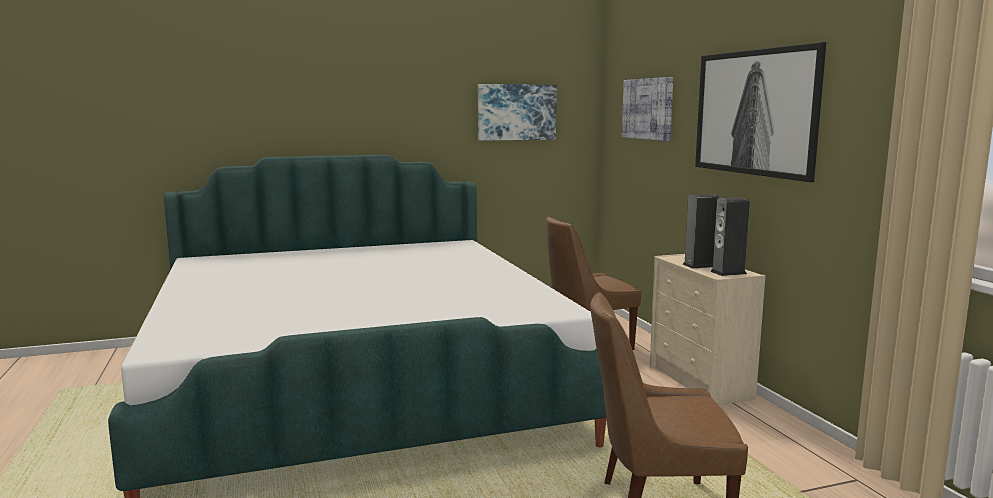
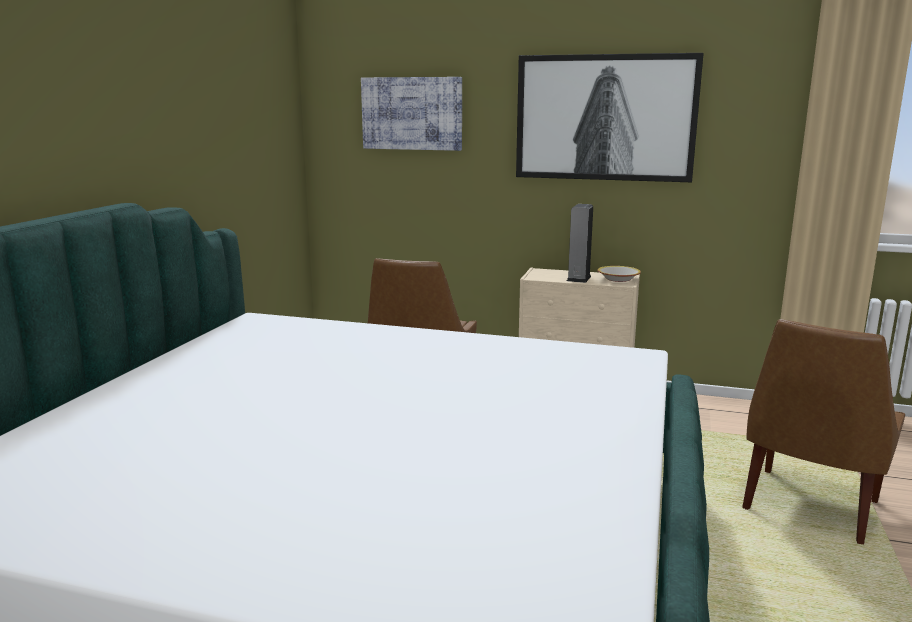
camera: 55 degrees left, 5 degrees up
picture [478,84,557,141] -> none
speaker [710,197,750,276] -> bowl [597,266,641,282]

